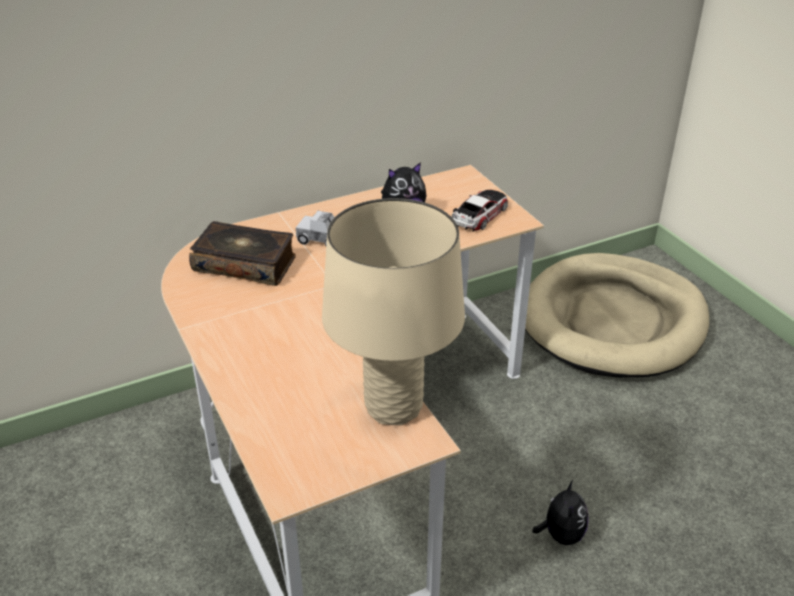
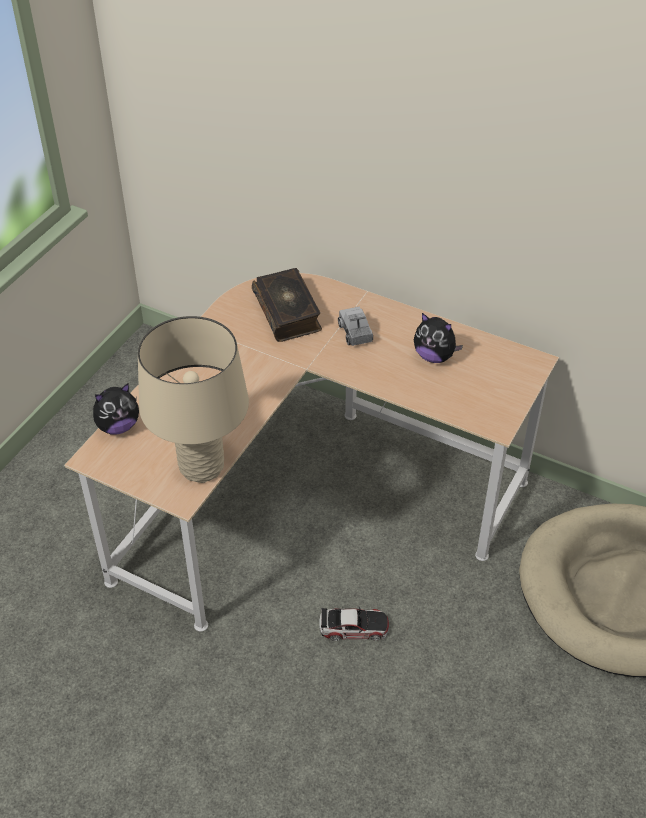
camera: 55 degrees right, 10 degrees up
toy car [452,190,508,232] -> toy car moved to [319,606,389,641]
plush toy [532,480,588,545] -> plush toy moved to [93,383,139,435]

